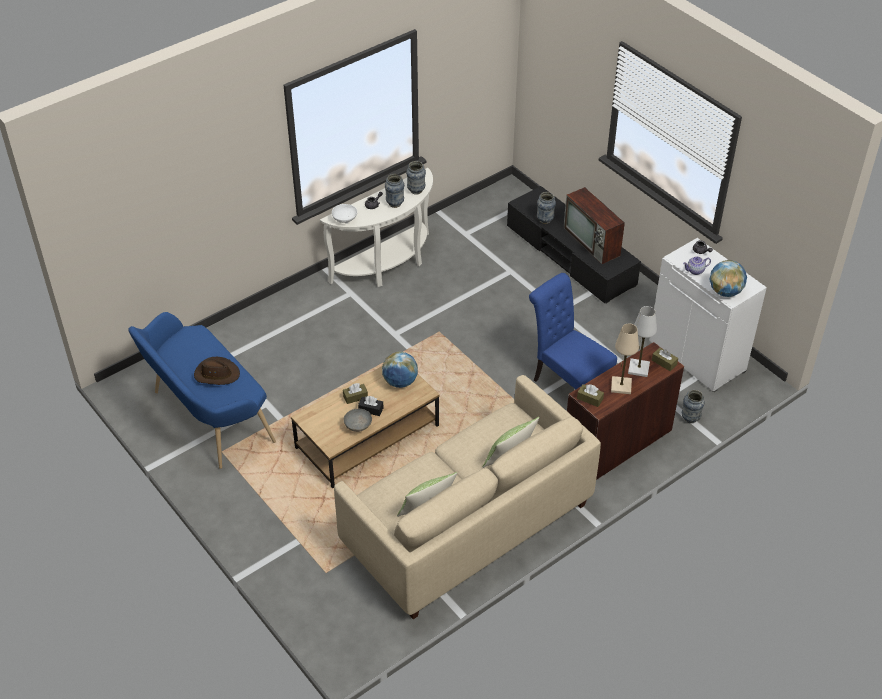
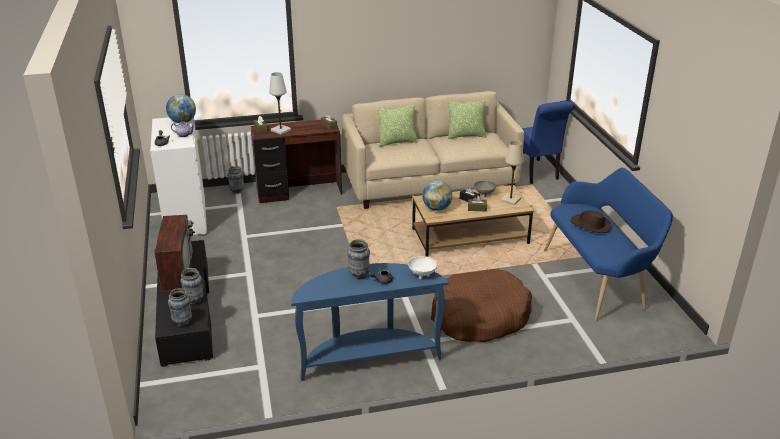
camera: 155 degrees left, 15 degrees down
white console table [320,168,433,287] -> blue console table [291,263,449,381]
vase [406,161,426,195] -> vase moved to [168,288,192,327]
blue chair [529,273,617,389] -> blue chair moved to [522,101,574,184]
beige table lamp [611,323,639,394] -> beige table lamp moved to [501,140,524,205]
none -> brown dog bed [431,269,532,342]

